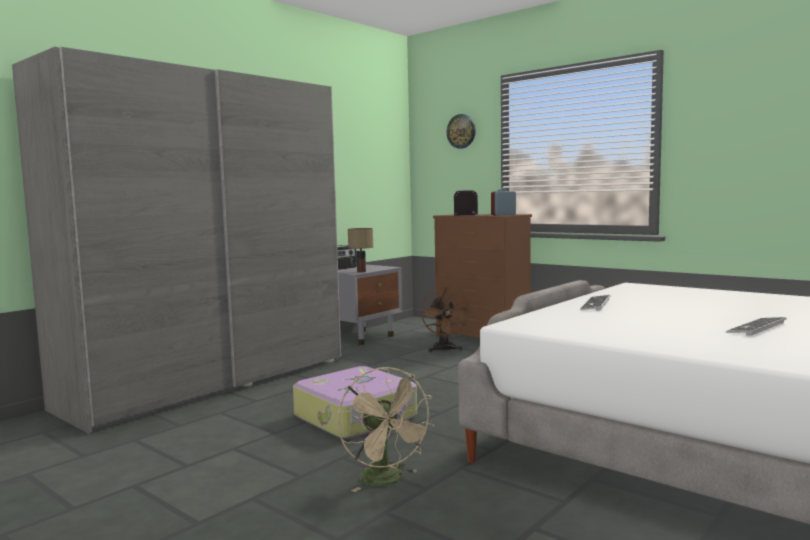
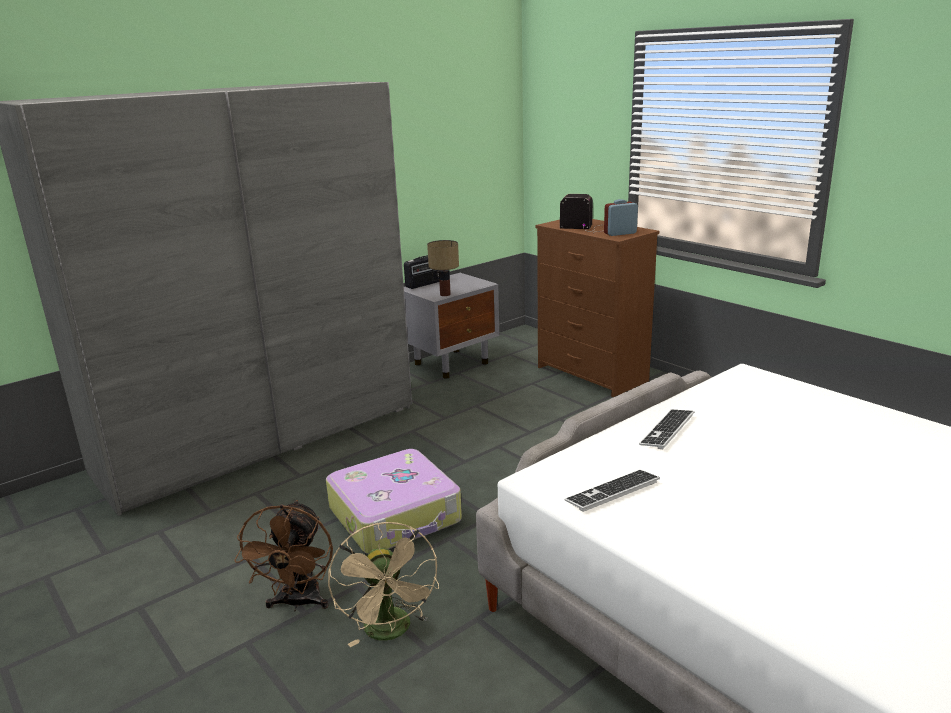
camera: 10 degrees right, 15 degrees up
brown fan [421,287,471,352] -> brown fan moved to [234,500,333,611]
wall clock [447,114,476,149] -> none
keyboard [726,317,787,335] -> keyboard moved to [564,470,660,512]

